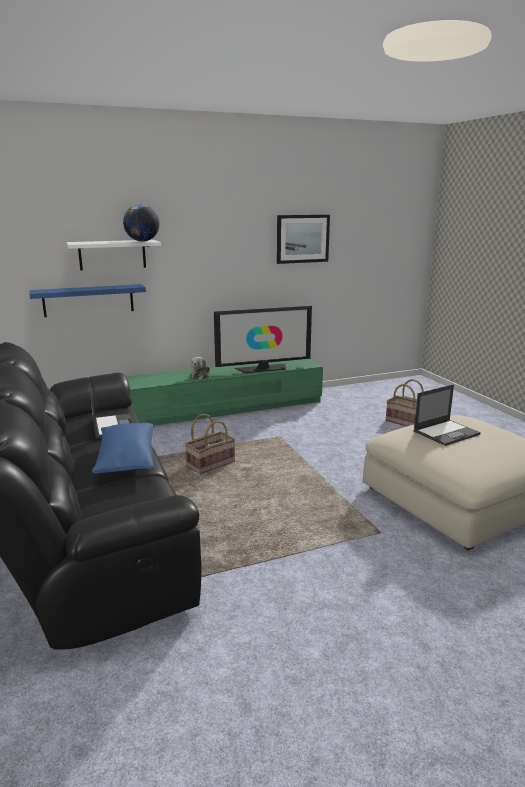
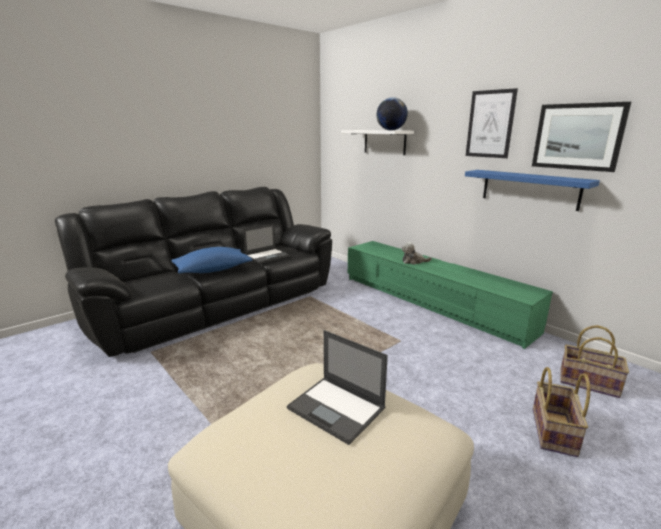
camera: 70 degrees right, 0 degrees up
blue shelf [29,284,146,317] -> blue shelf moved to [465,170,600,211]
basket [185,414,235,474] -> basket moved to [560,325,629,398]
television [214,306,312,373] -> none
none -> picture [466,88,518,158]

